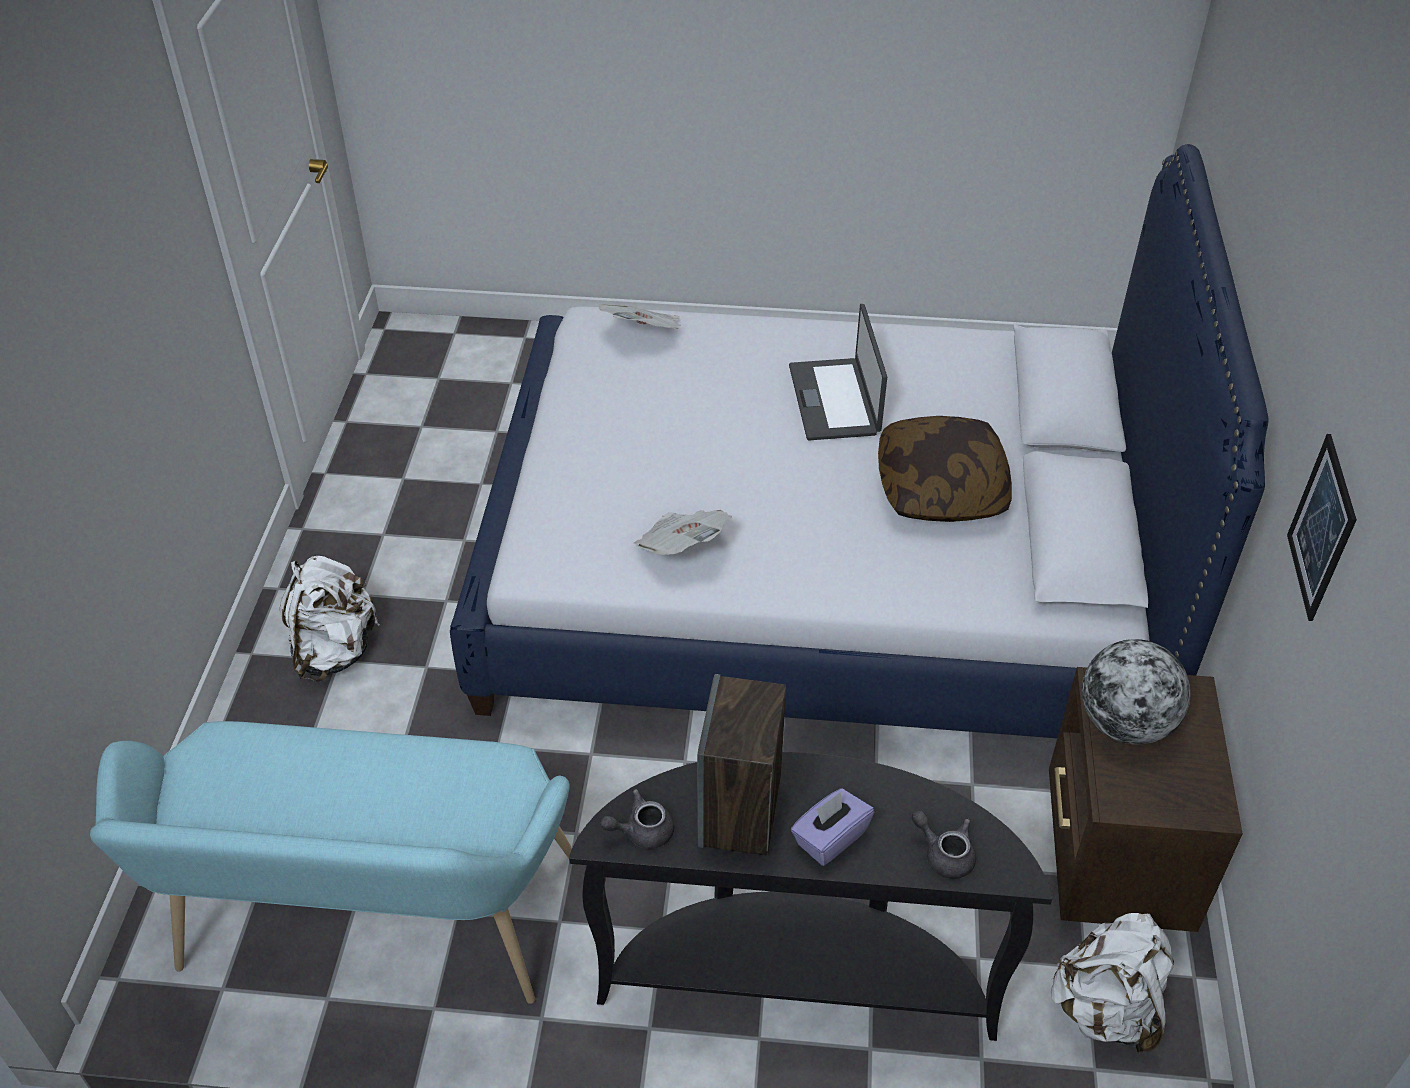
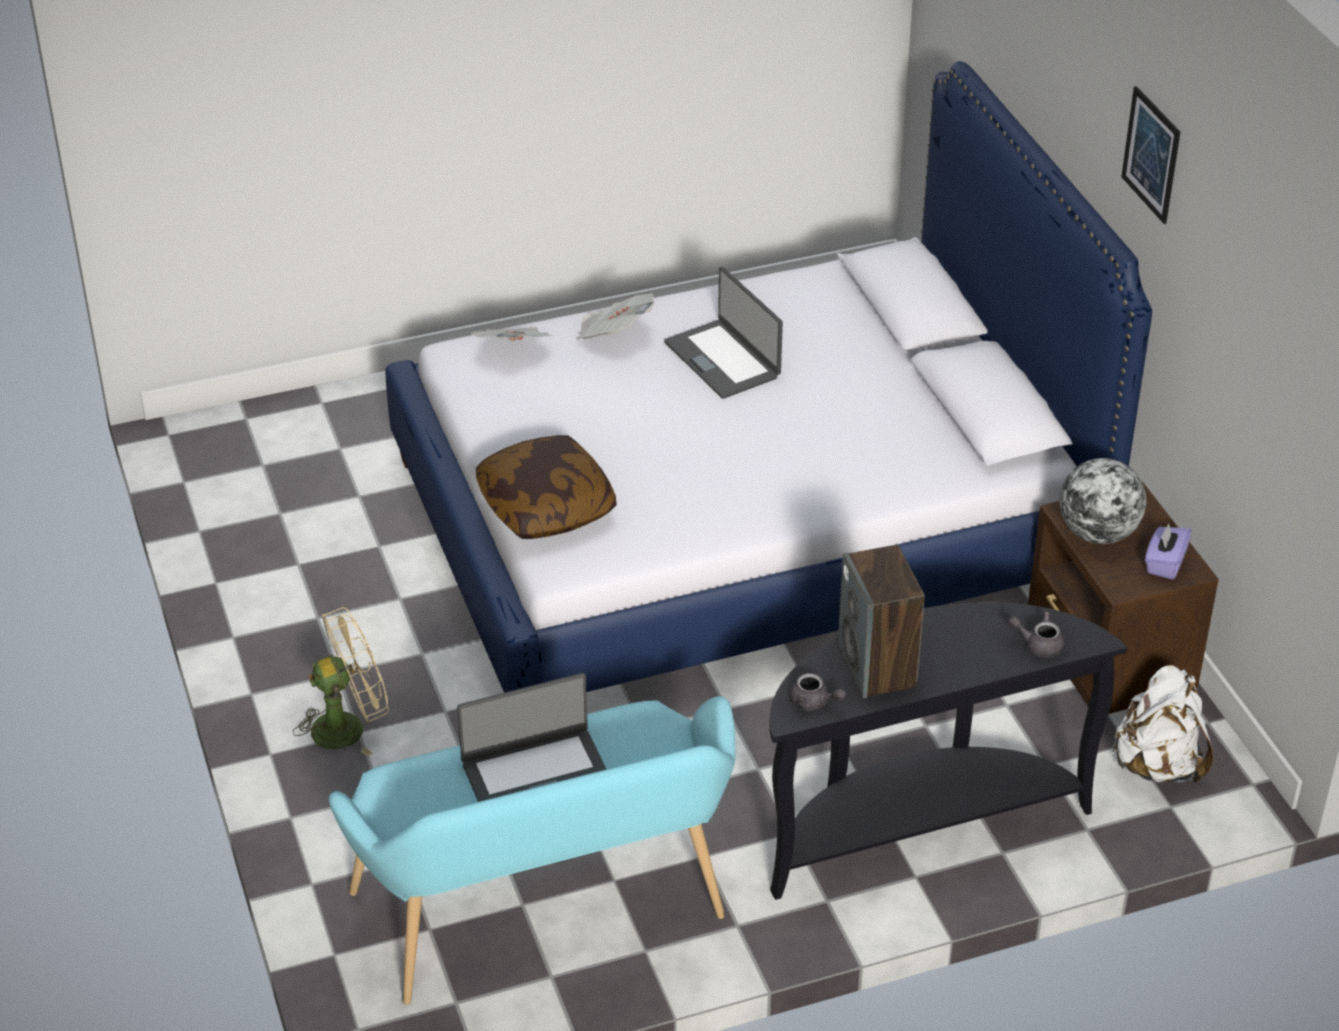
camera: 25 degrees left, 5 degrees down
white backpack [280,556,380,682] -> beige fan [293,607,389,757]
grey teapot [600,789,674,849] -> grey teapot turned 105 degrees counterclockwise [790,673,846,711]
newspaper [634,510,732,555] -> newspaper moved to [576,293,654,340]
purple tissue box [791,788,874,866] -> purple tissue box moved to [1145,523,1192,580]
pillow [878,416,1012,522] -> pillow moved to [476,435,617,539]
picture [1287,434,1357,621] -> picture moved to [1121,86,1180,224]
none -> laptop [457,673,606,802]

